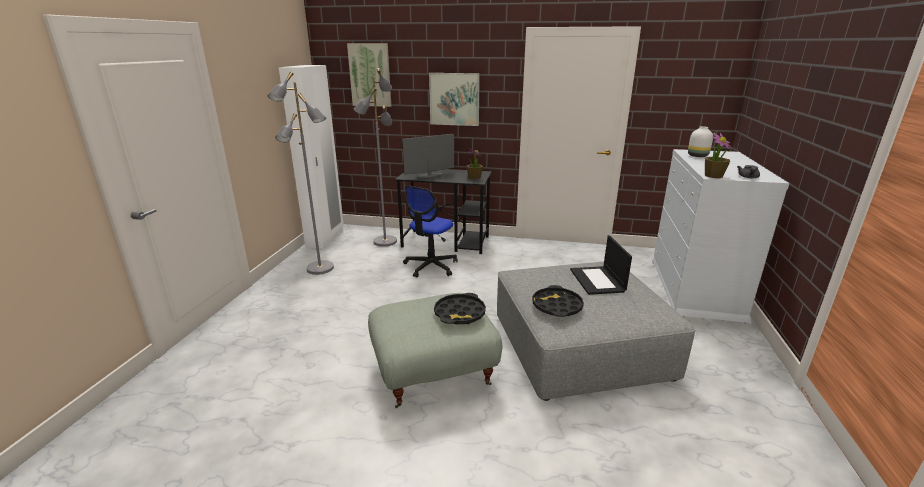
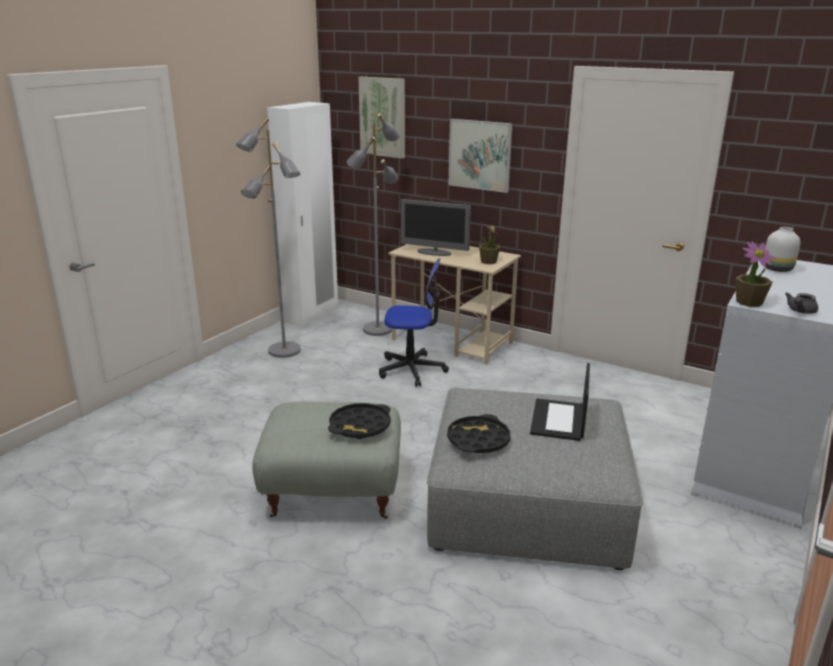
camera: 20 degrees right, 0 degrees up
black desk [395,169,492,254] -> beige desk [388,244,521,365]
monitor [402,134,454,178] -> monitor turned 150 degrees counterclockwise [400,199,471,256]
office chair [403,185,458,278] -> office chair turned 135 degrees counterclockwise [379,258,449,387]

